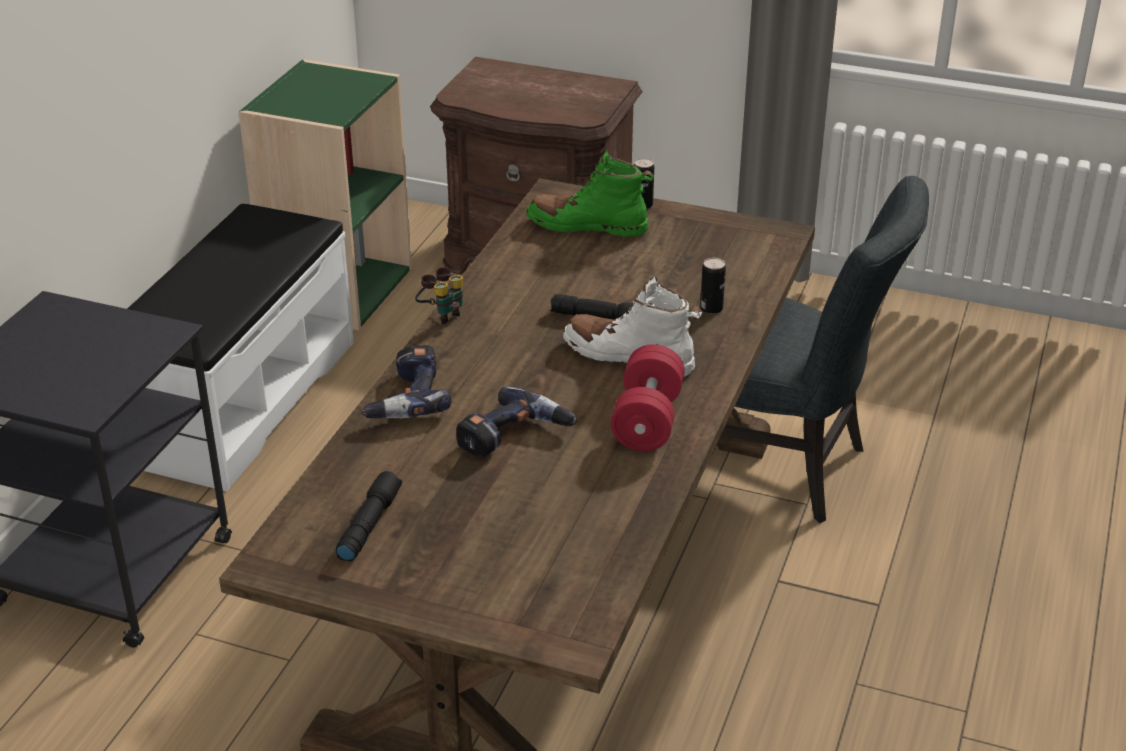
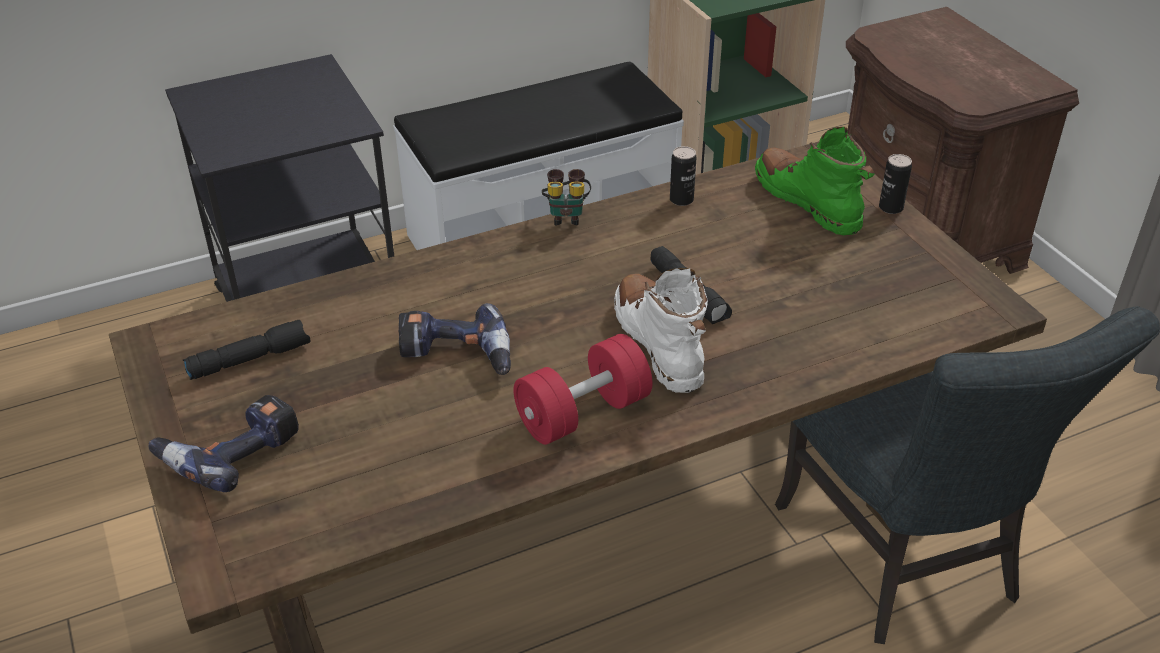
camera: 45 degrees right, 5 degrees up
power drill [362,345,451,419] -> power drill moved to [148,395,299,492]
can [700,258,726,314] -> can moved to [670,146,697,206]

